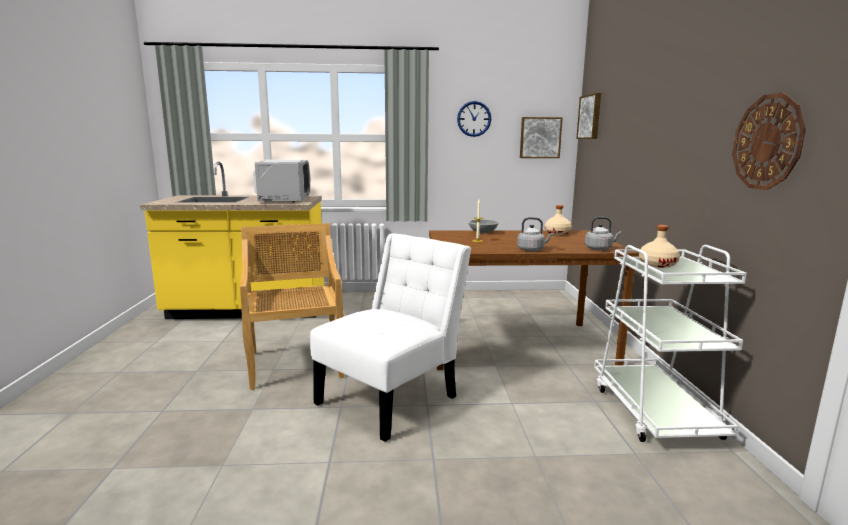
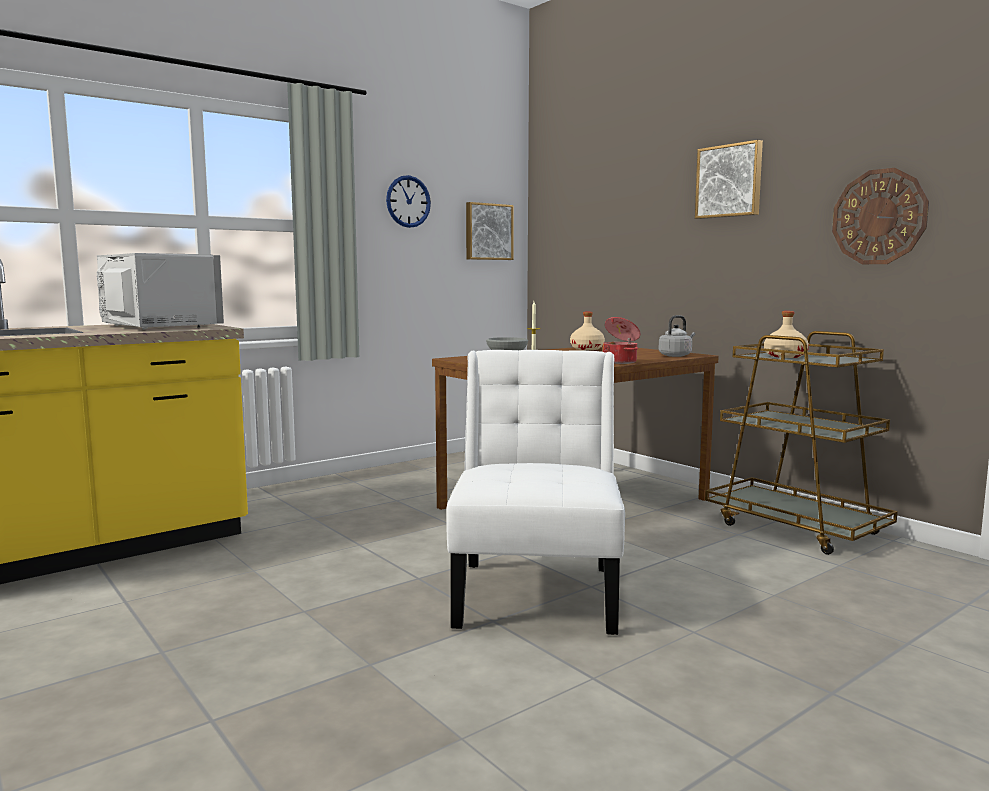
camera: 35 degrees left, 5 degrees down
beige chair [240,223,344,390] -> none
grey kettle [517,217,553,251] -> cooking pot [603,317,640,364]
picture [576,93,601,139] -> picture moved to [695,140,763,219]
white cart [594,245,747,442] -> brown cart [705,331,898,555]

